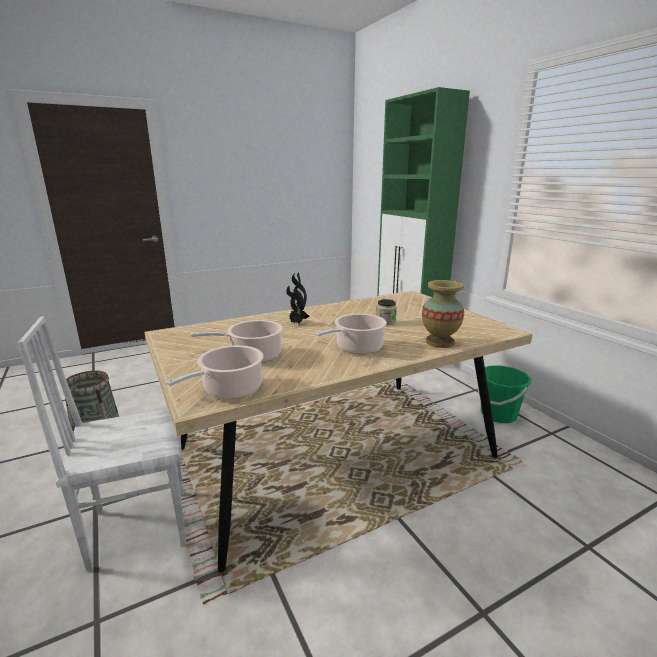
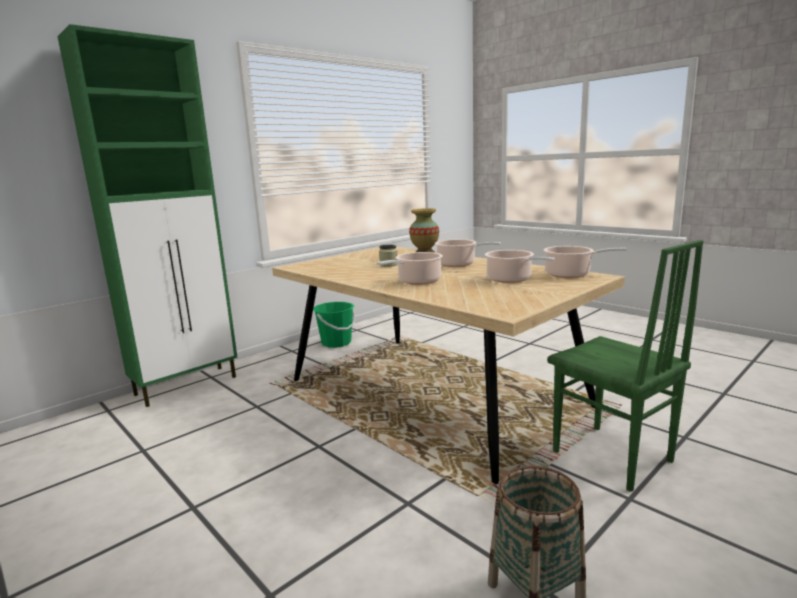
camera: 105 degrees left, 5 degrees down
white chair [18,316,187,571] -> green chair [548,240,703,492]
potted plant [286,272,309,324] -> cooking pot [377,252,443,285]

